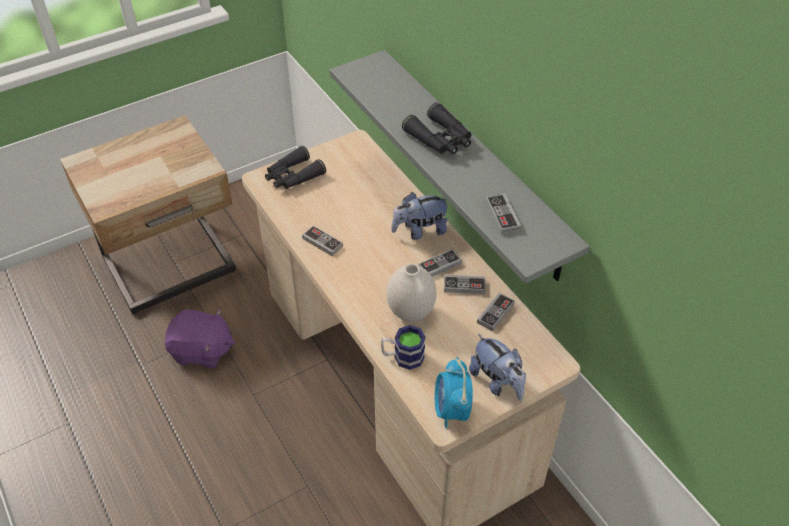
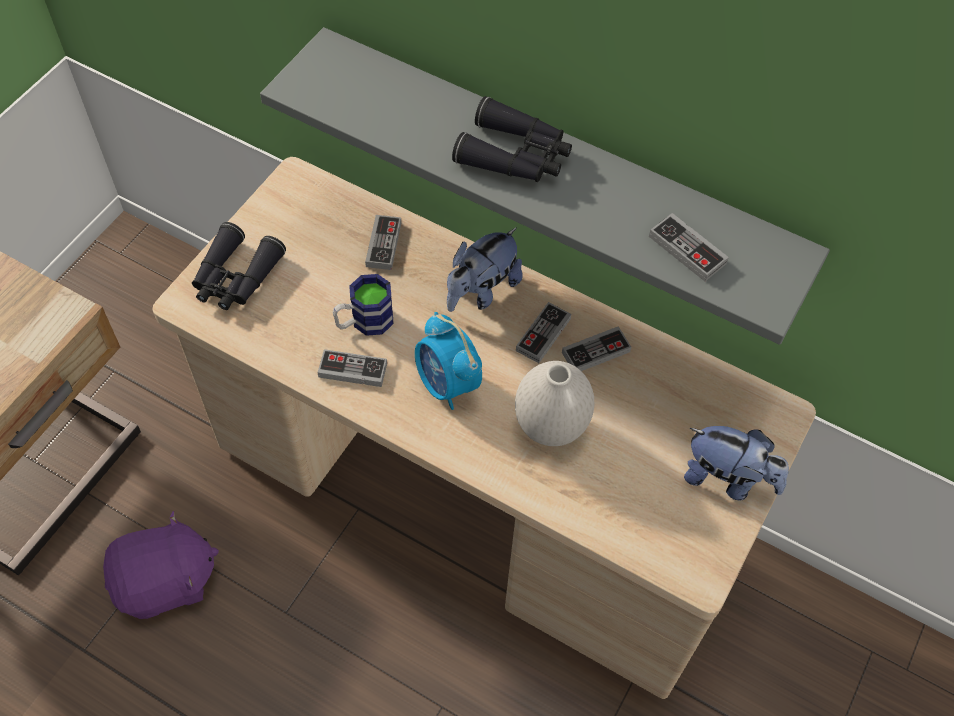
camera: 30 degrees left, 10 degrees up
mug [381,325,425,370] -> mug moved to [332,274,394,336]
alarm clock [435,357,473,428] -> alarm clock moved to [415,312,482,410]
game controller [477,293,515,331] -> game controller moved to [365,215,401,270]

